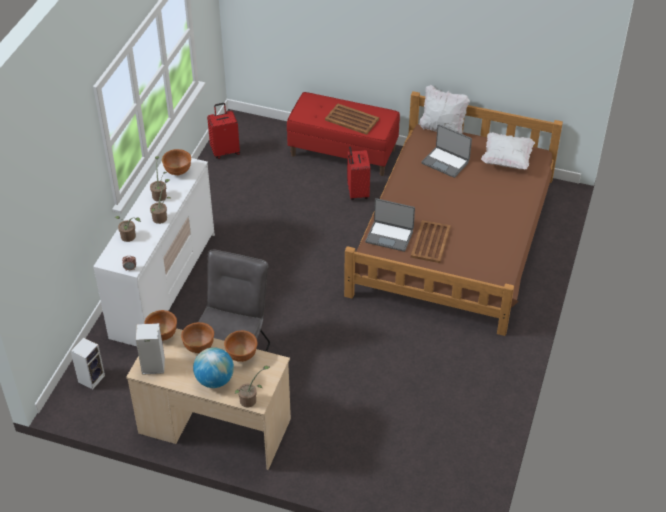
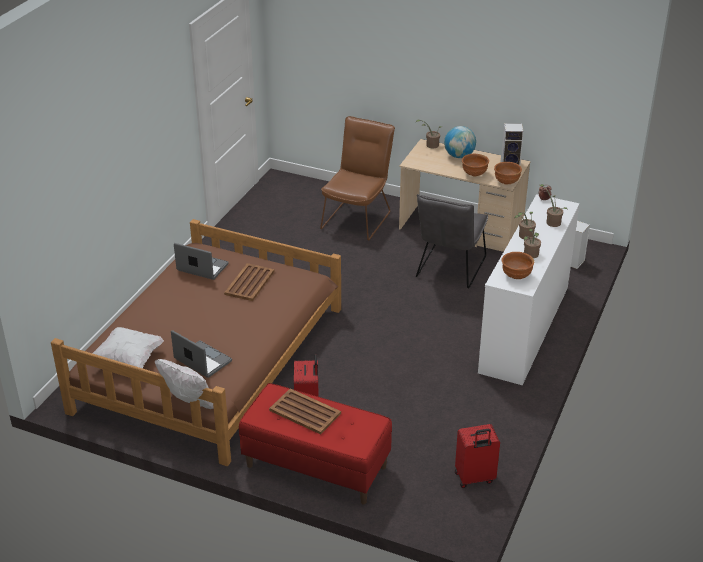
camera: 175 degrees left, 10 degrees down
brown bowl [224,330,257,362] -> none
laptop [365,198,415,252] -> laptop moved to [174,243,228,280]
none -> brown chair [320,116,395,241]

